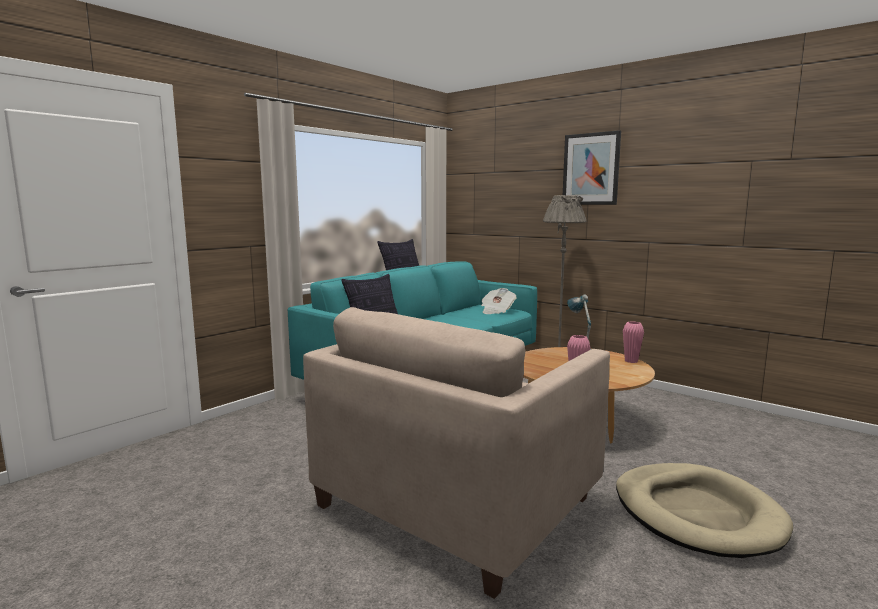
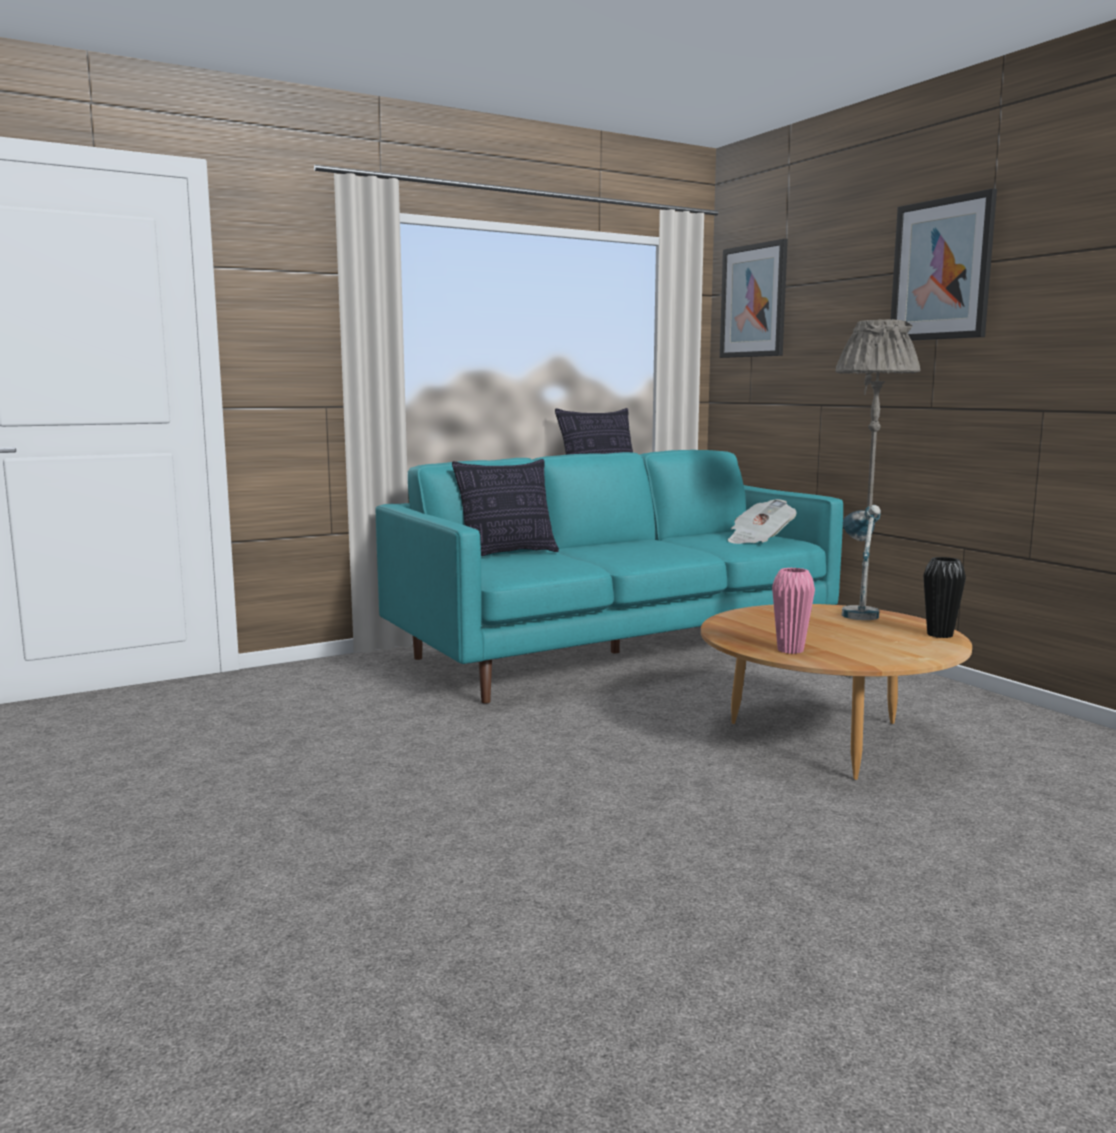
camera: 20 degrees right, 0 degrees up
beige armchair [303,307,610,599] -> none
beige dog bed [616,463,793,558] -> none
pink vase [623,321,644,363] -> black vase [923,557,966,638]
none -> picture [720,239,788,358]

